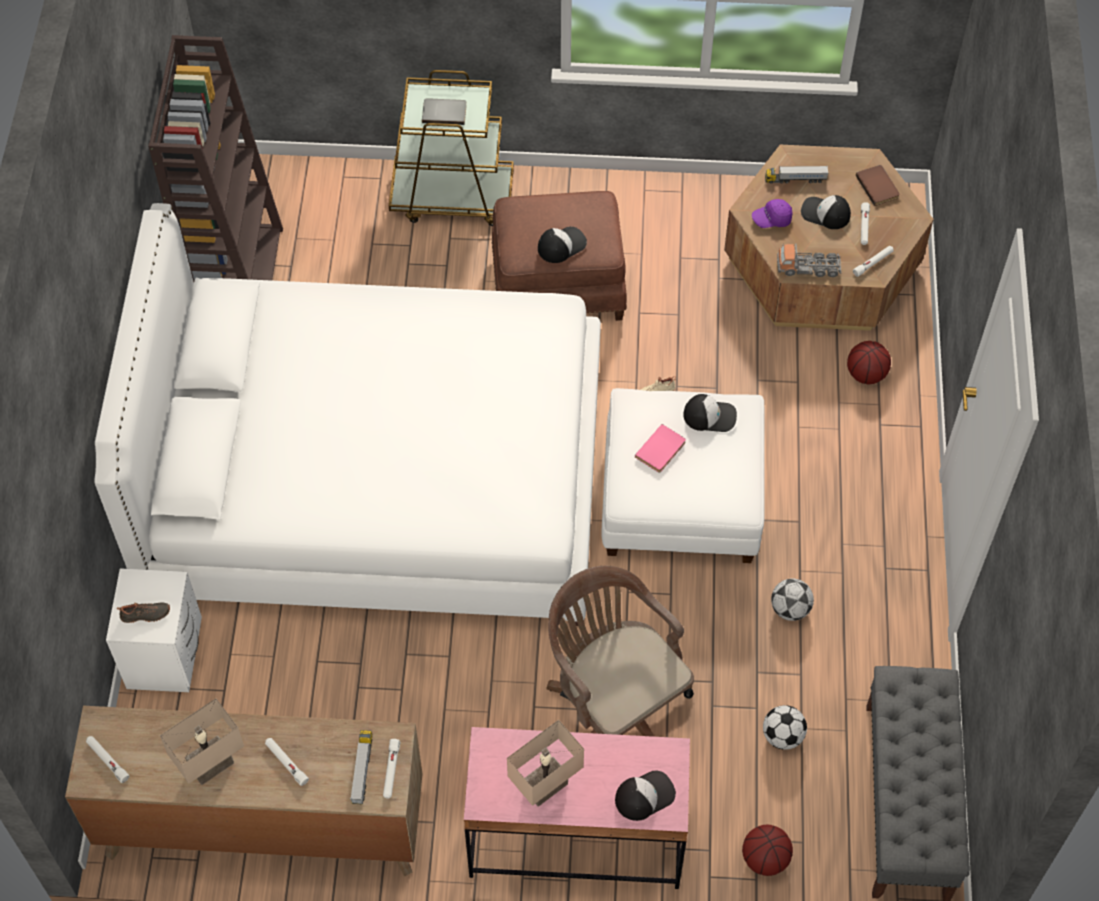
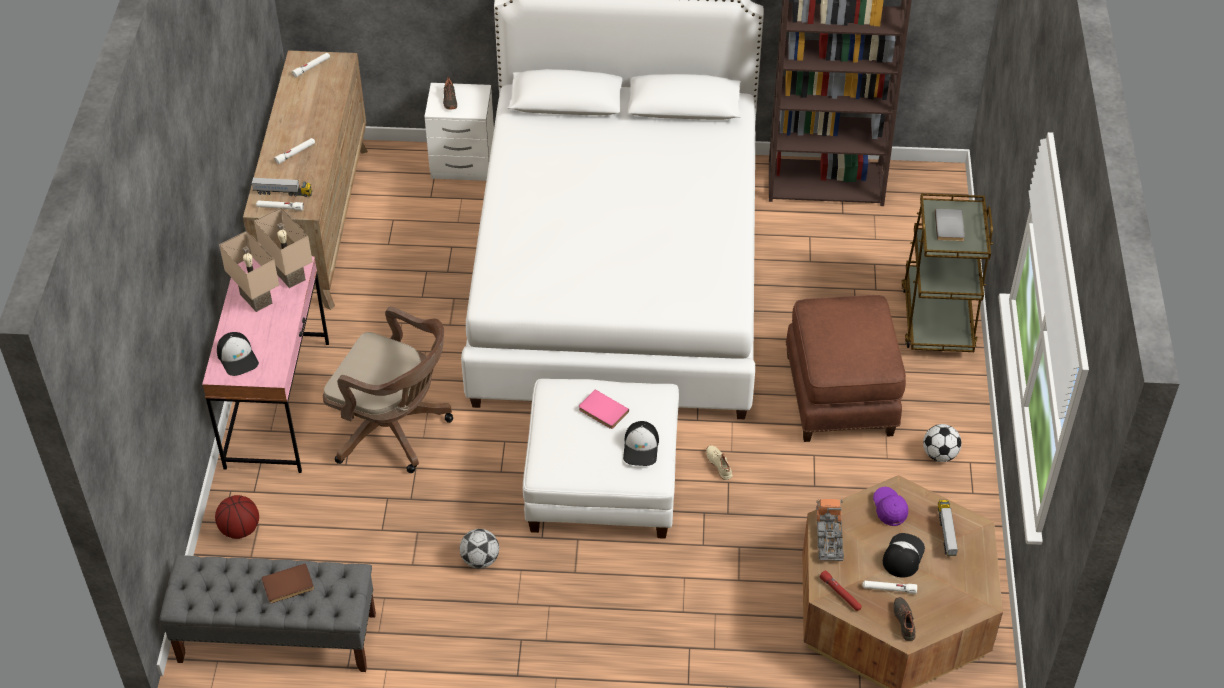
camera: 90 degrees right, 10 degrees down
beige table lamp [160,698,244,785] -> beige table lamp moved to [254,208,313,288]
cap [538,227,587,263] -> none
brown office chair [547,566,694,737] -> brown office chair turned 60 degrees clockwise [323,307,453,473]
football [763,705,807,750] -> football moved to [923,424,962,462]
basketball [847,341,891,384] -> none
white flashlight [853,246,894,277] -> red flashlight [820,571,861,611]
brown book [856,165,900,206] -> brown book moved to [261,563,314,603]
none -> black shoe [893,597,916,641]

